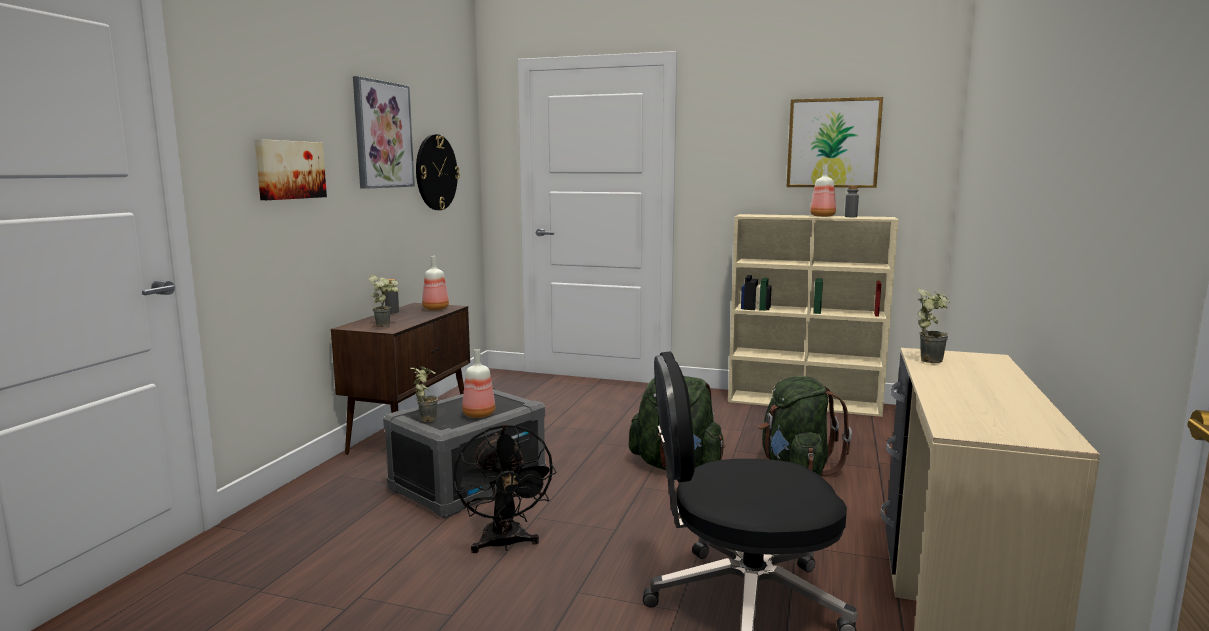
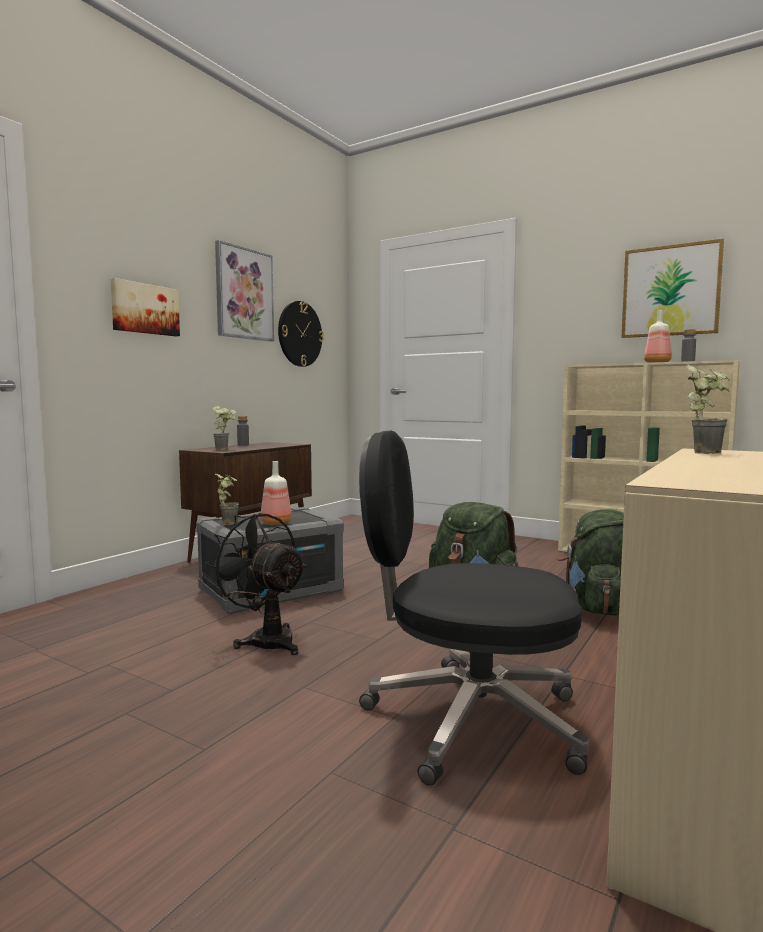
camera: 15 degrees right, 5 degrees down
bottle [422,256,449,310] -> none
black fan [453,424,557,553] -> black fan turned 135 degrees clockwise [205,513,307,655]

